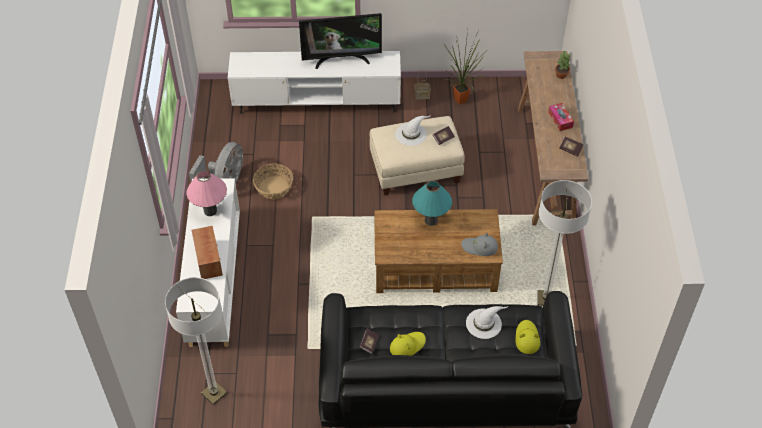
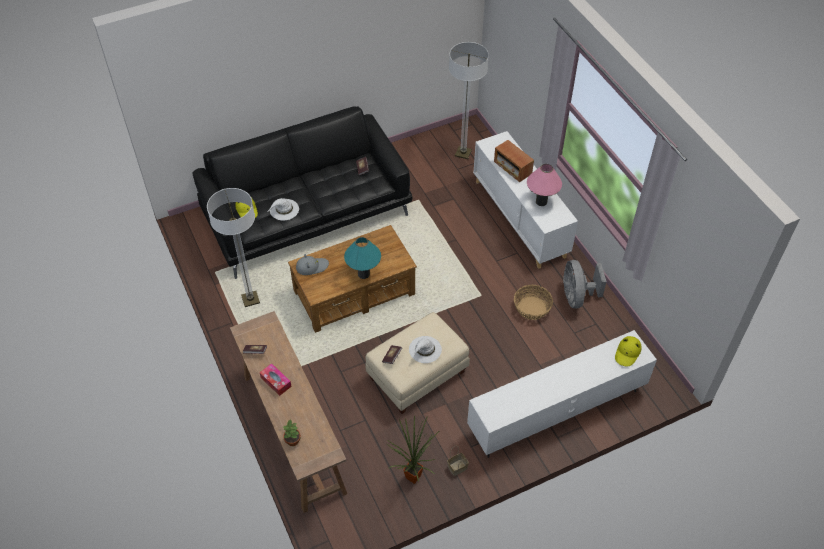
camera: 155 degrees right, 0 degrees up
television [299,13,382,69] -> none
yellow hat [390,332,426,356] -> yellow hat moved to [615,336,642,367]

